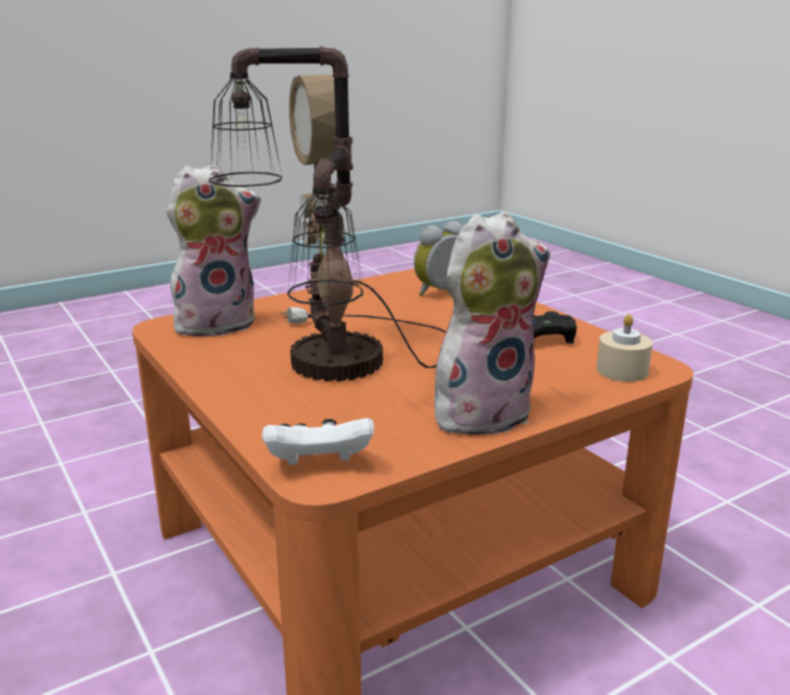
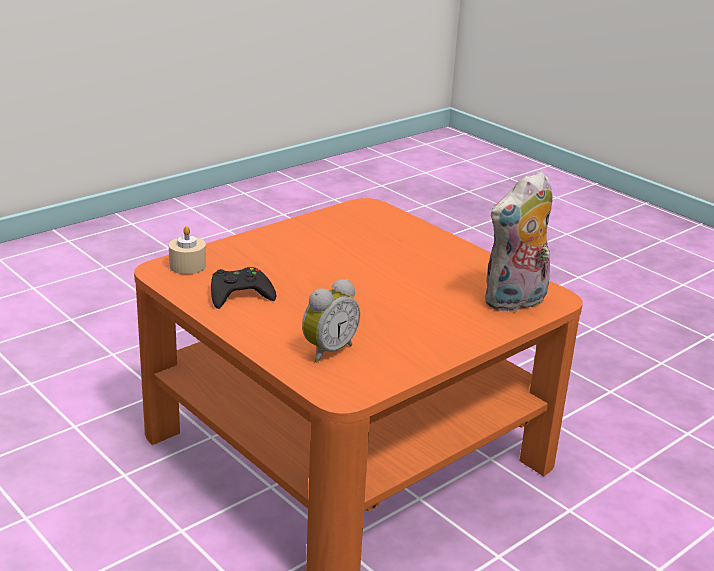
camera: 170 degrees right, 5 degrees up
table lamp [209,46,446,382] -> none
white game controller [262,418,374,465] -> none
plush toy [435,212,550,439] -> none

